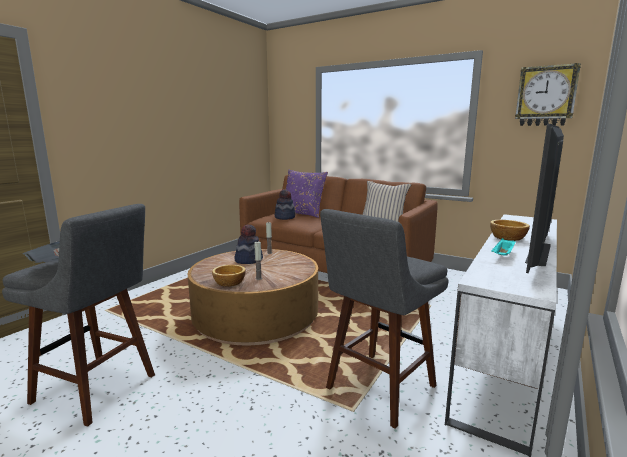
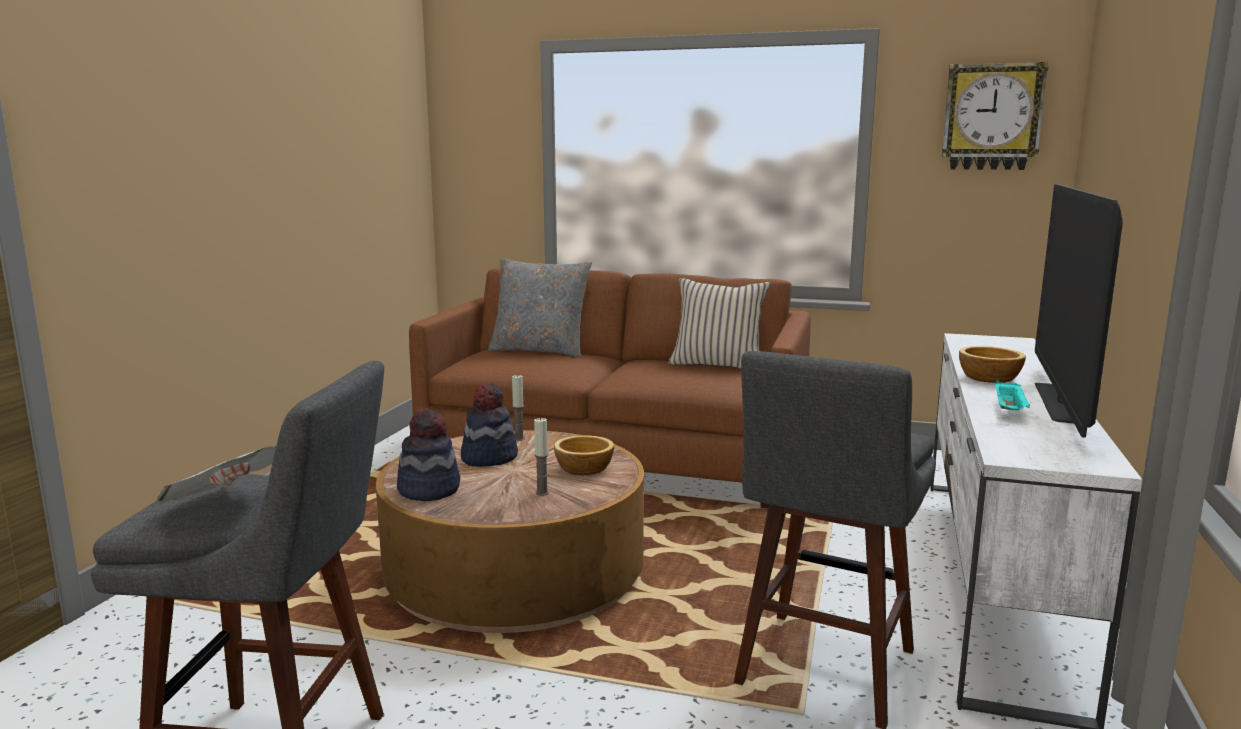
camera: 15 degrees left, 0 degrees up
bowl [212,265,246,287] -> bowl moved to [554,435,614,475]
hat [275,189,295,220] -> hat moved to [397,409,460,501]
purple pillow [286,170,328,218] -> grey pillow [488,258,592,358]

